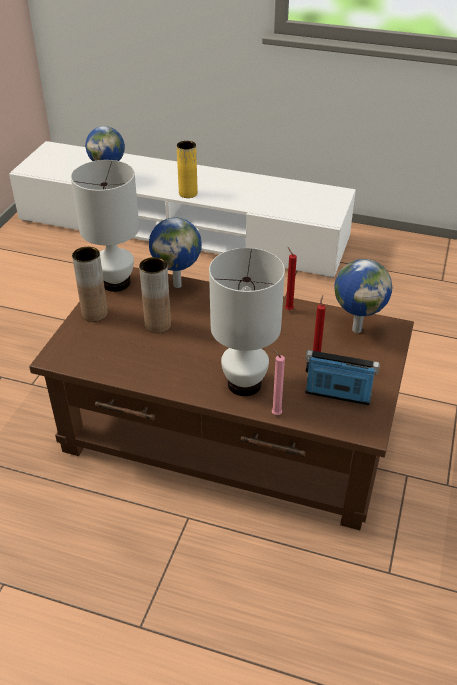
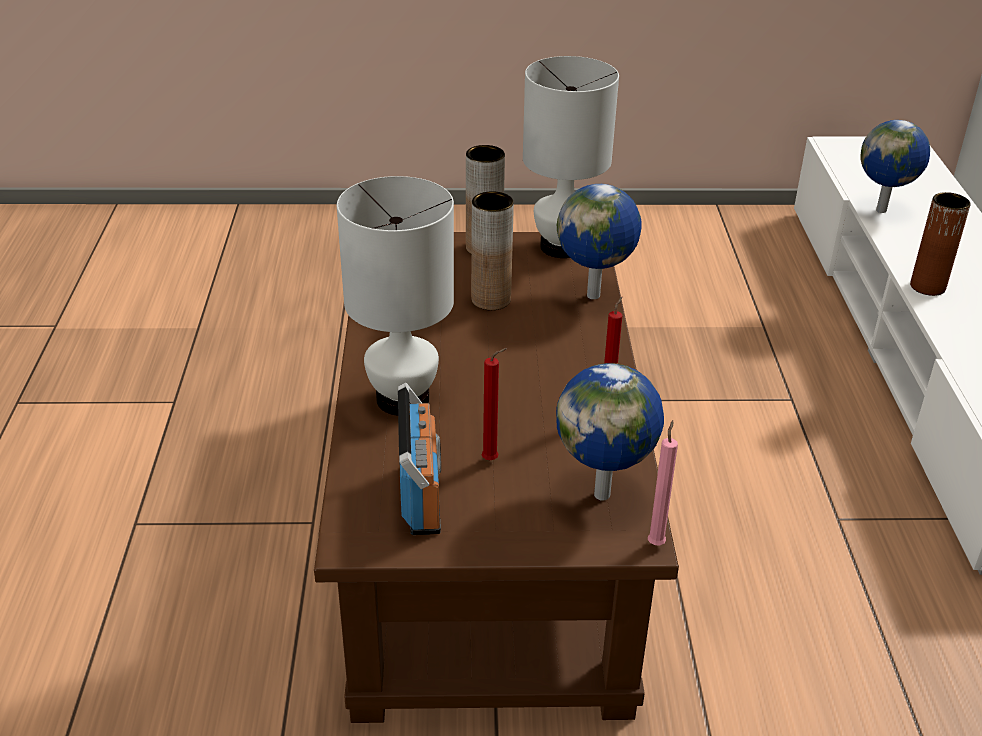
camera: 70 degrees right, 5 degrees down
yellow vase [177,141,198,198] -> brown vase [910,192,971,296]
pink candle [272,348,285,415] -> pink candle moved to [648,420,678,545]

